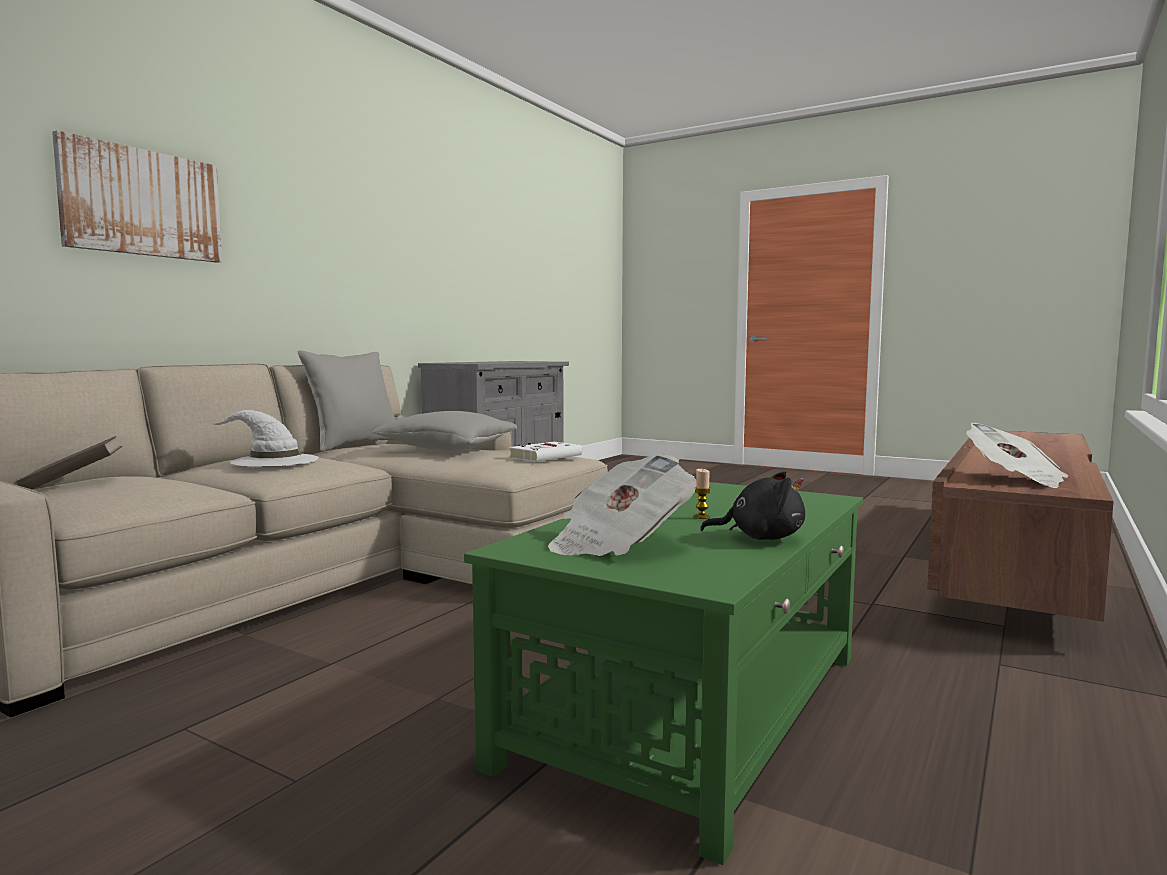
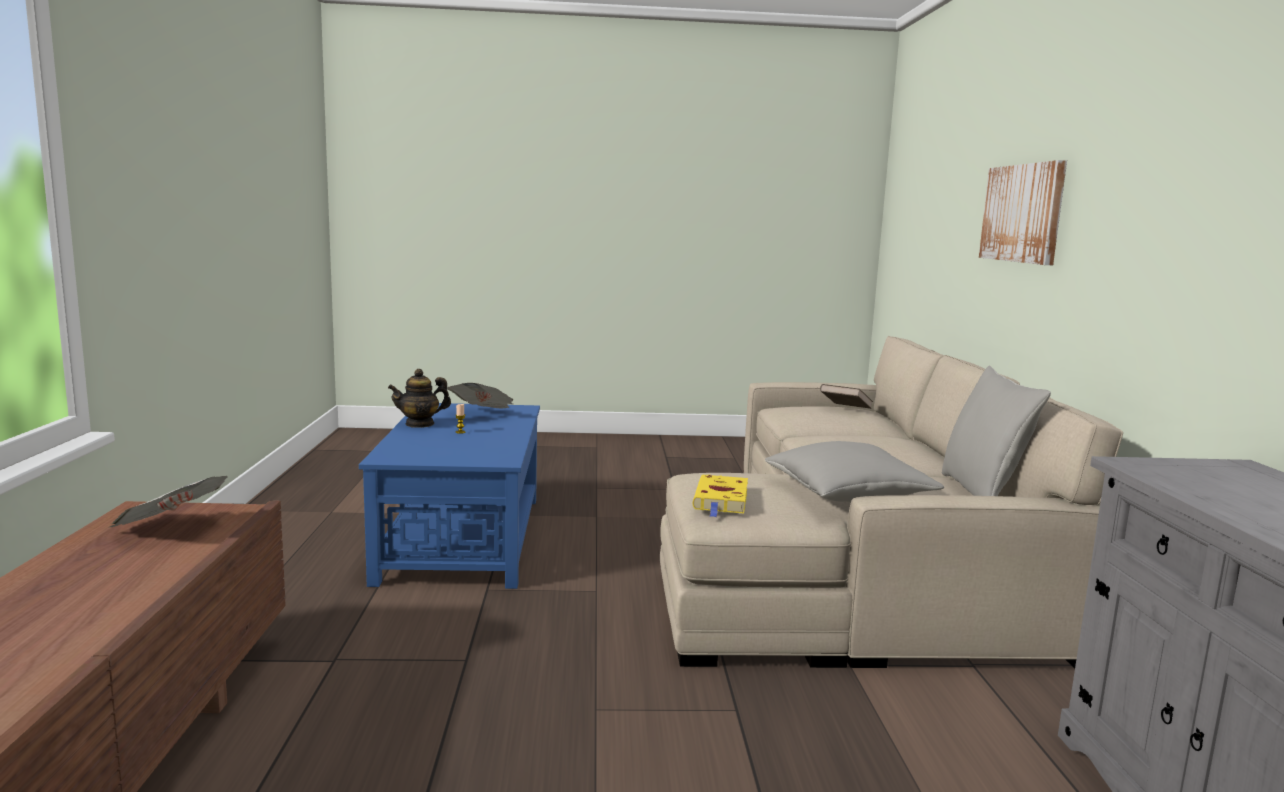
camera: 145 degrees right, 5 degrees up
white hat [209,410,319,467] -> none
green coffee table [464,482,863,865] -> blue coffee table [359,403,540,589]
white book [509,442,583,462] -> yellow book [693,474,748,517]
black plush toy [700,471,805,540] -> teapot [388,369,451,428]

